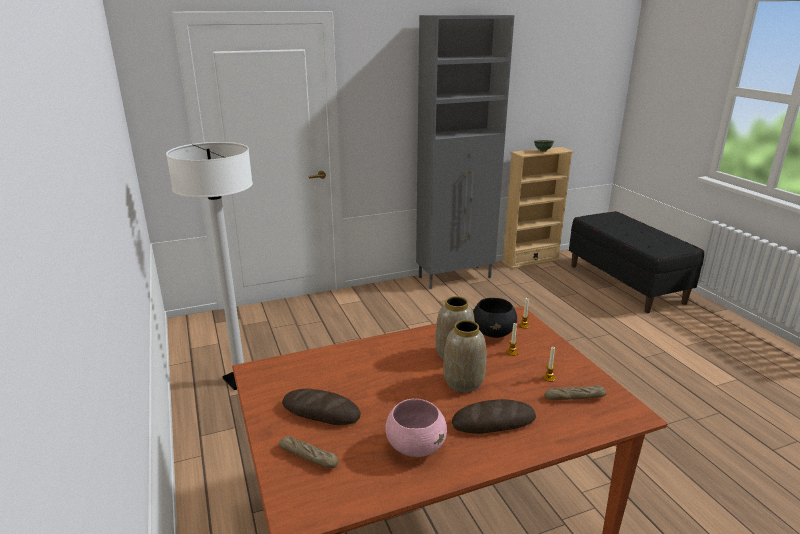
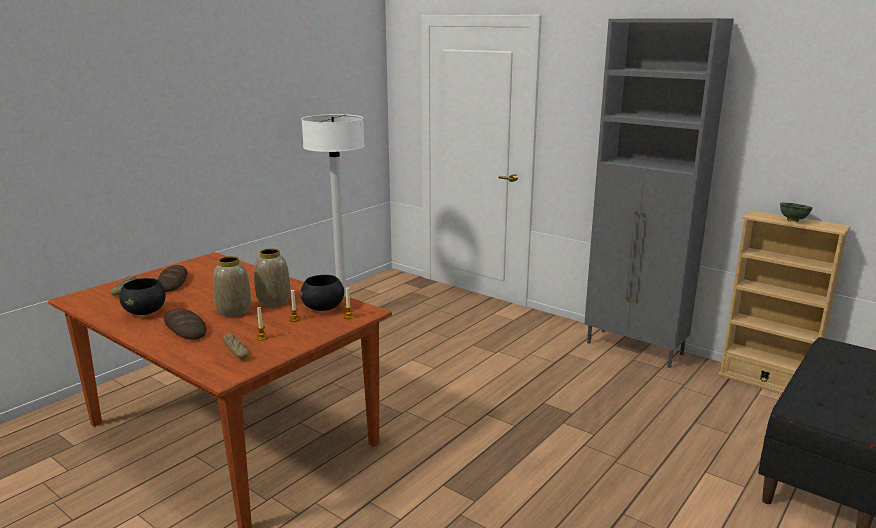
camera: 60 degrees right, 5 degrees down
pink bowl [386,399,447,457] -> black bowl [119,278,166,315]

